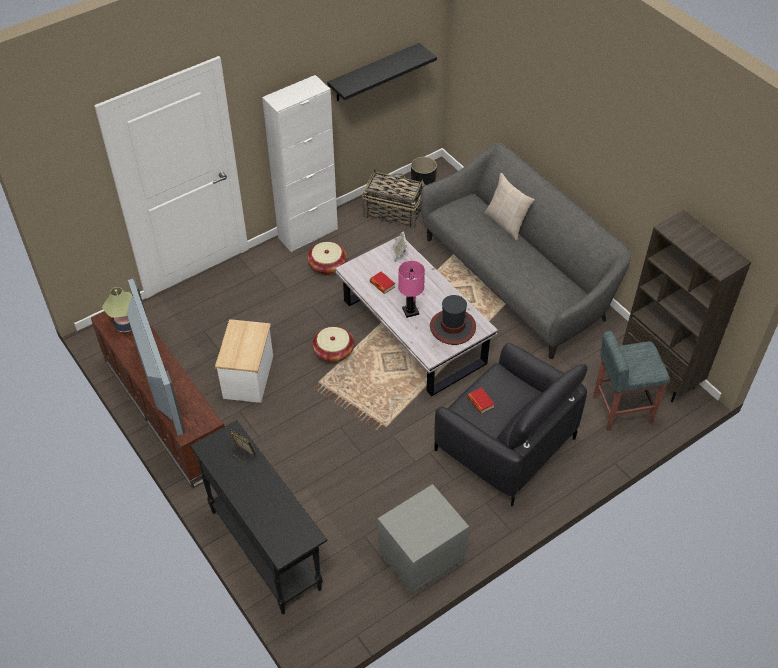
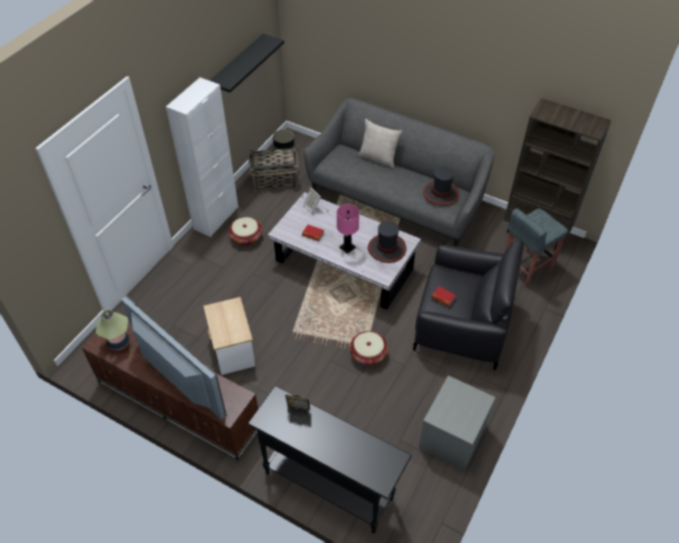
camera: 25 degrees left, 0 degrees up
basket [312,326,354,363] -> basket moved to [350,331,388,365]
none -> hat [423,167,459,206]

